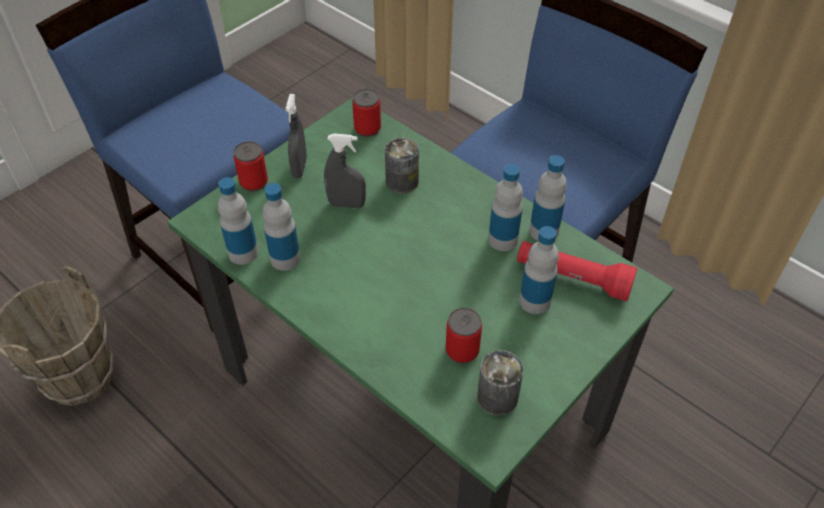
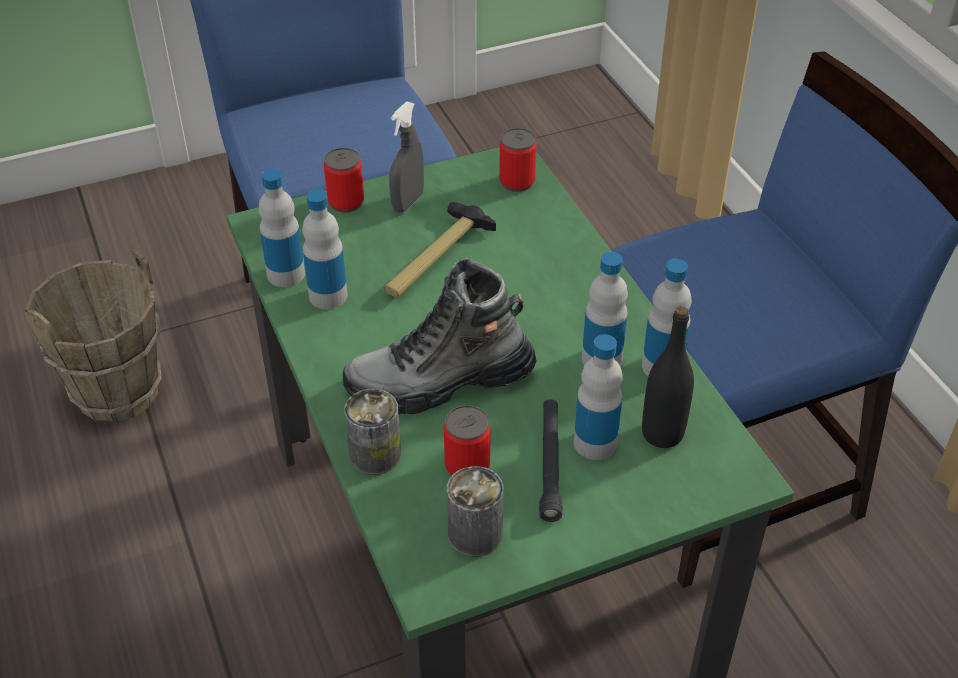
camera: 25 degrees right, 5 degrees down
grey spray bottle [324,133,366,209] -> hammer [385,202,496,297]
can [385,138,419,193] -> can moved to [344,389,401,475]
red flashlight [517,241,637,301] -> black bottle [642,306,694,448]
none -> boot [343,258,536,414]
none -> black flashlight [539,399,562,522]

